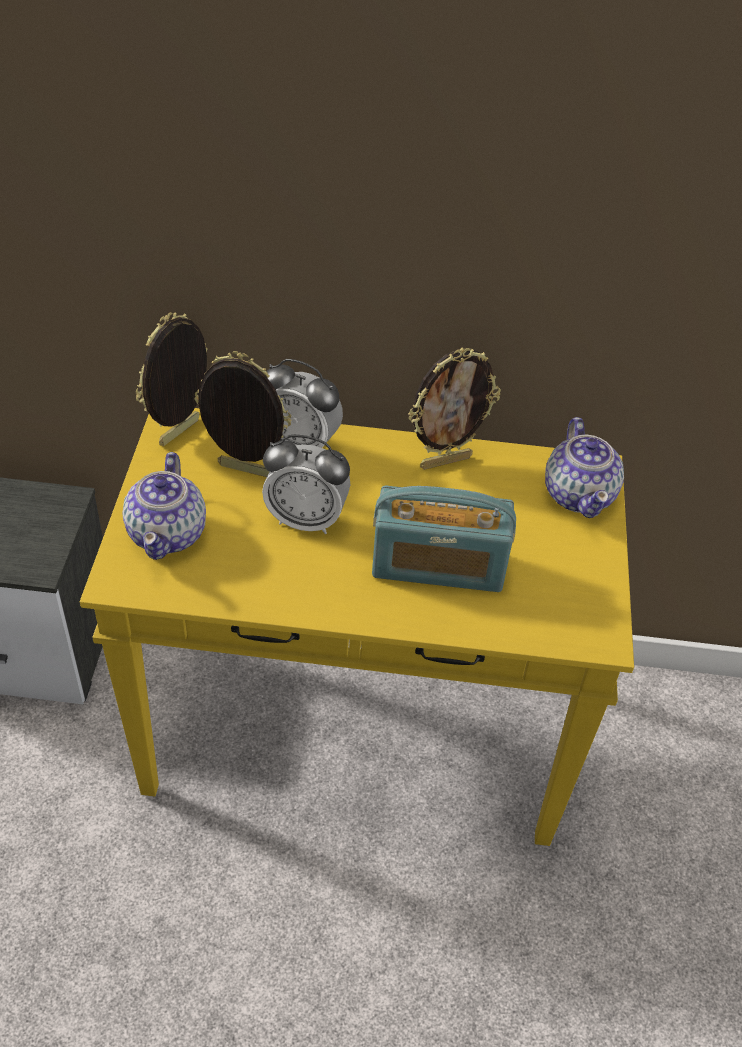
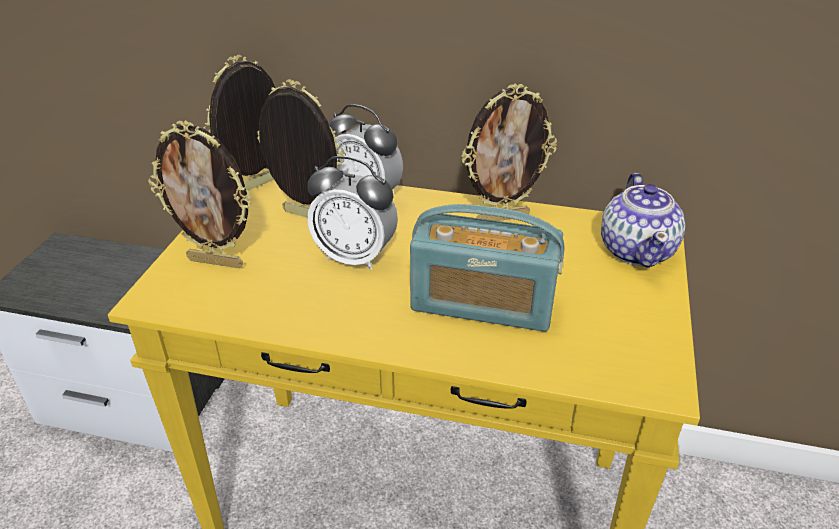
camera: 10 degrees right, 10 degrees down
teapot [122,452,206,560] -> picture frame [148,120,252,268]

